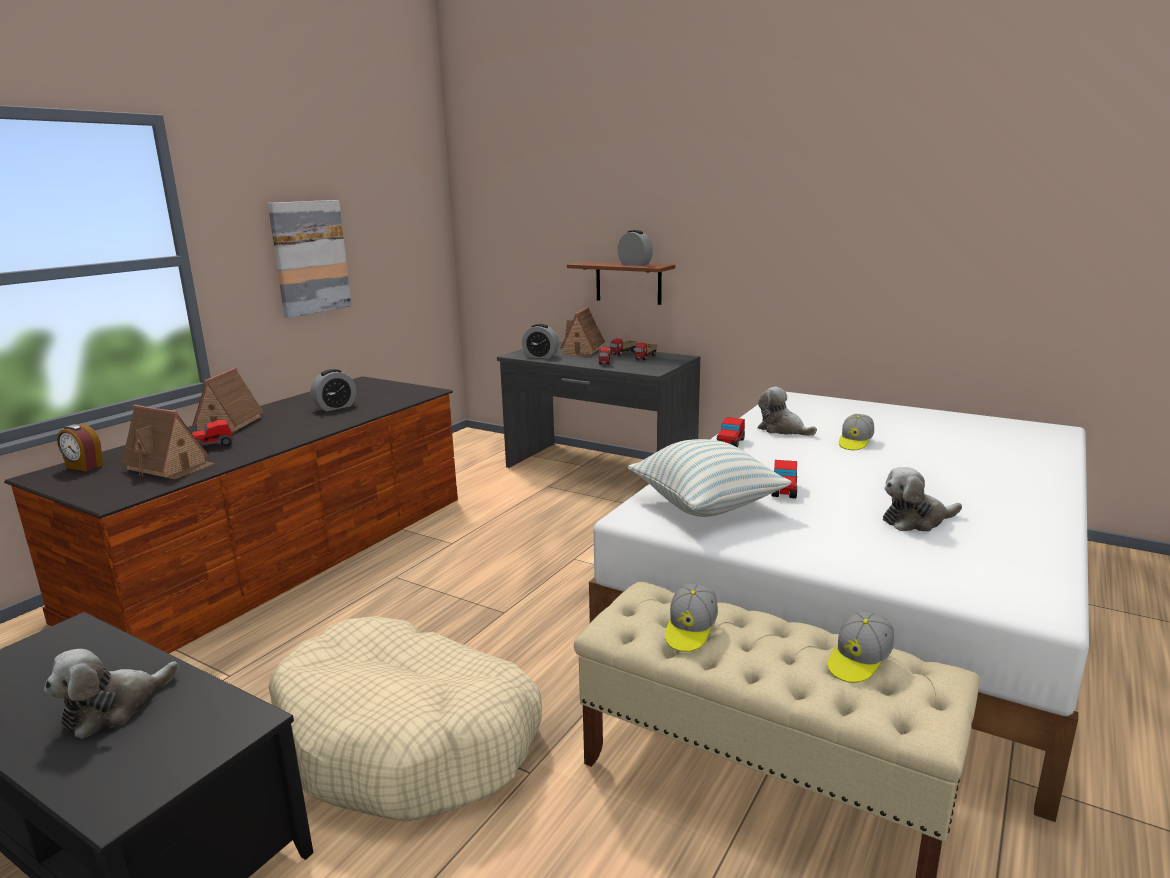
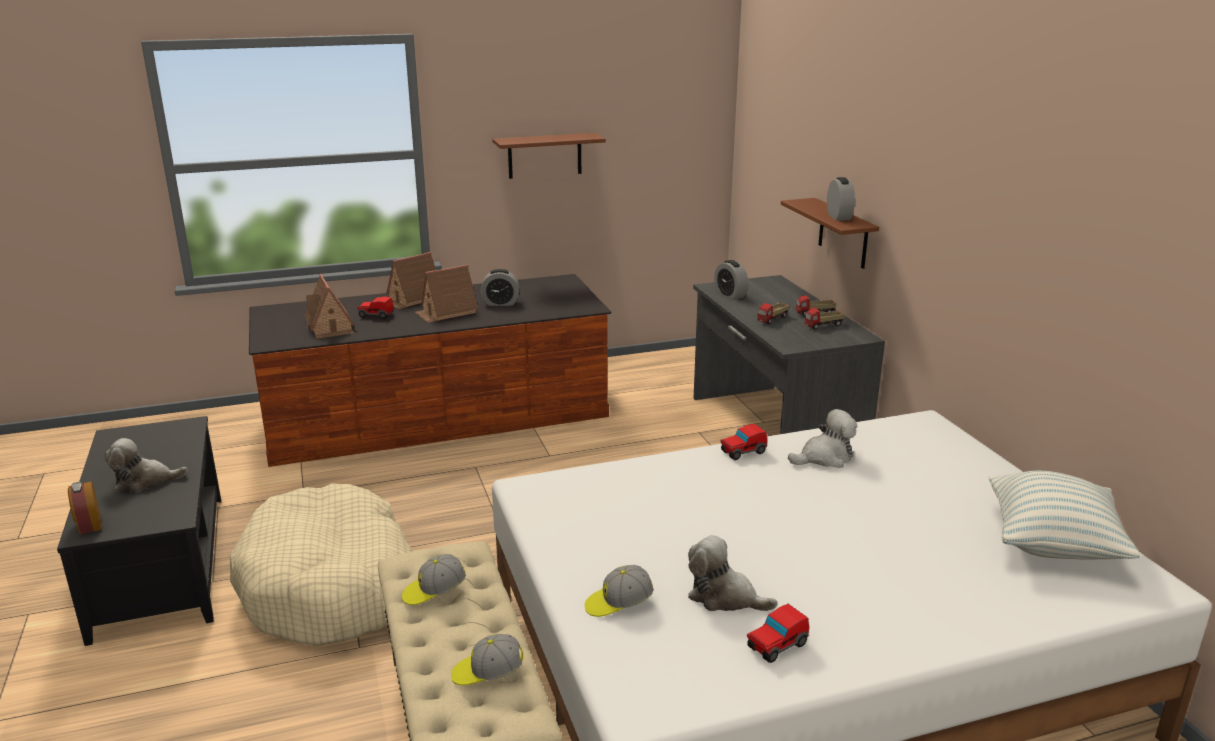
camera: 40 degrees right, 5 degrees up
alarm clock [57,424,103,471] -> alarm clock moved to [68,481,101,534]
picture [268,200,352,318] -> brown shelf [492,133,606,179]
toy house [560,307,605,356] -> toy house moved to [415,264,478,323]
pillow [628,439,791,517] -> pillow moved to [989,471,1140,559]
plush toy [758,387,817,436] -> plush toy turned 75 degrees clockwise [788,409,857,468]
toy car [772,460,797,498] -> toy car moved to [747,604,809,663]
cap [839,414,874,450] -> cap moved to [584,565,654,617]

